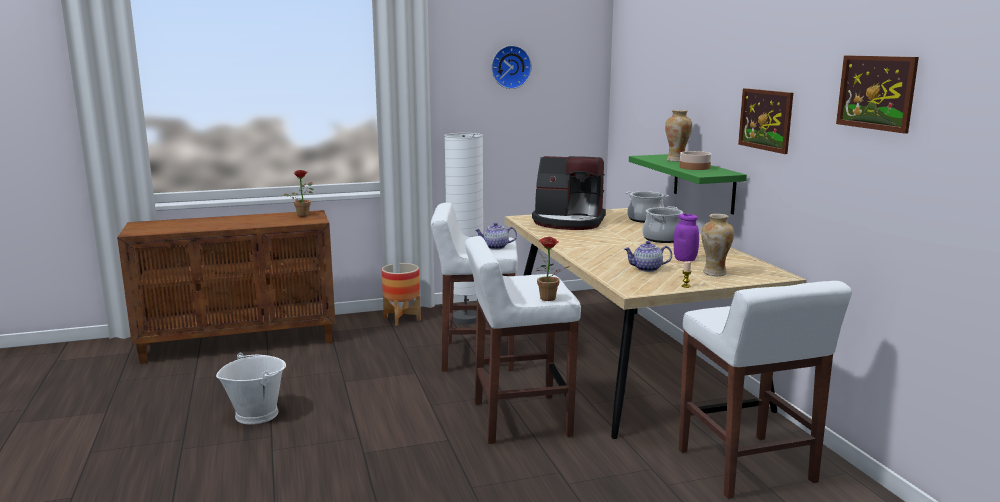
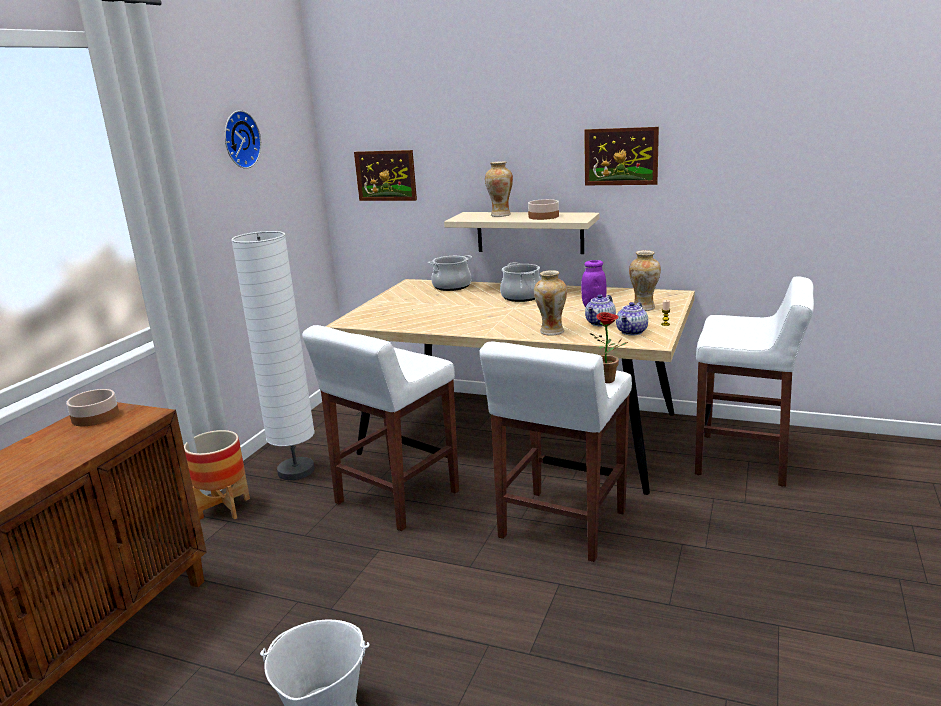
camera: 50 degrees left, 5 degrees up
potted plant [284,170,314,217] -> bowl [66,389,119,426]
teapot [475,223,517,250] -> teapot moved to [616,302,648,336]
coffee machine [532,156,606,230] -> none
green shelf [629,154,747,214] -> beige shelf [444,212,599,254]
picture [836,55,919,134] -> picture moved to [354,150,417,201]
none -> vase [534,270,567,336]

